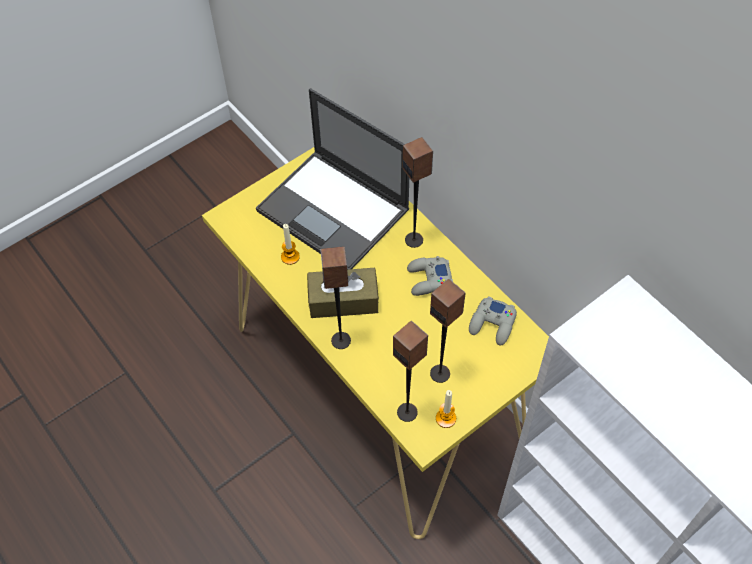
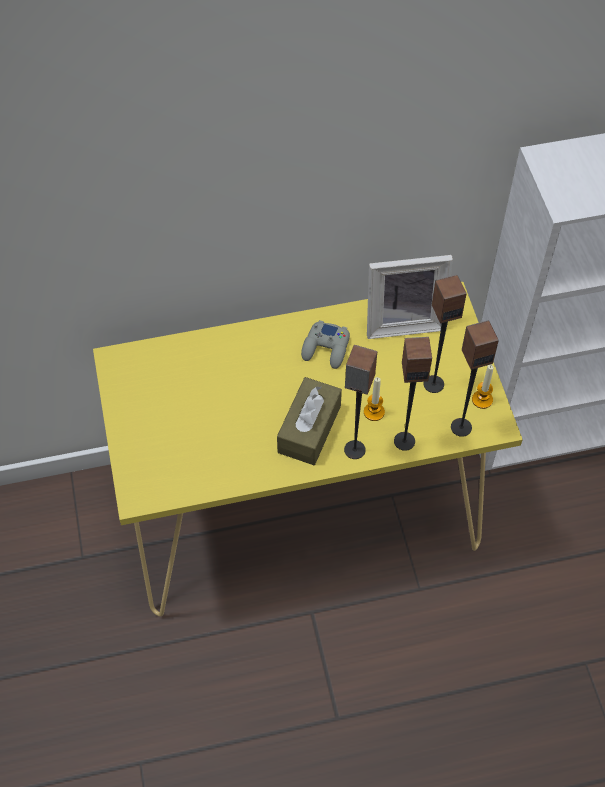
camera: 65 degrees left, 0 degrees up
laptop [256,88,410,270] -> none
candle [281,224,300,265] -> candle moved to [364,377,385,421]
speaker [403,137,433,248] -> speaker moved to [394,337,432,451]
grey game controller [469,296,517,345] -> picture frame [367,255,453,339]

